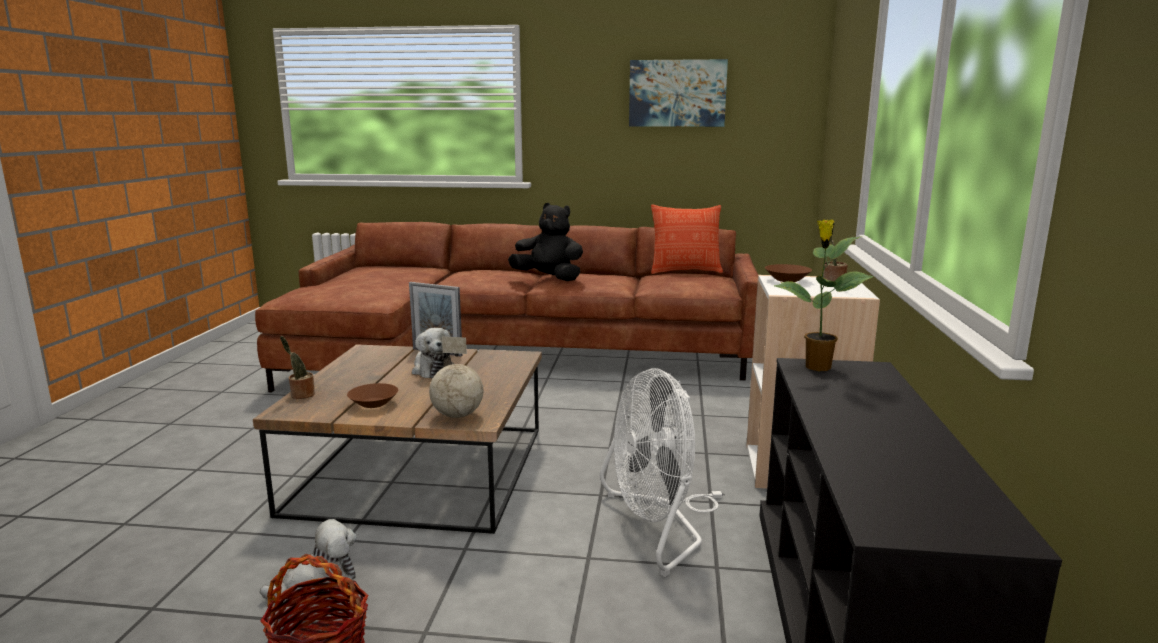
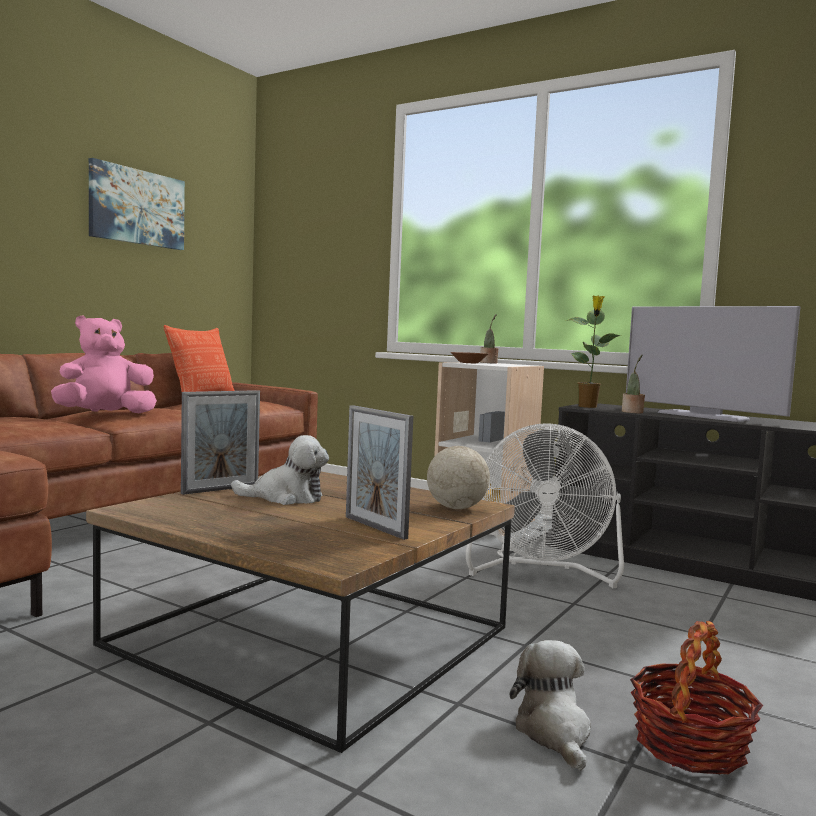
camera: 65 degrees left, 10 degrees down
potted plant [280,336,315,399] -> potted plant moved to [622,355,645,413]
brown bowl [347,383,398,408] -> picture frame [346,405,413,540]
black plush toy [508,203,583,281] -> pink plush toy [51,316,157,413]
none -> television [626,306,801,422]

